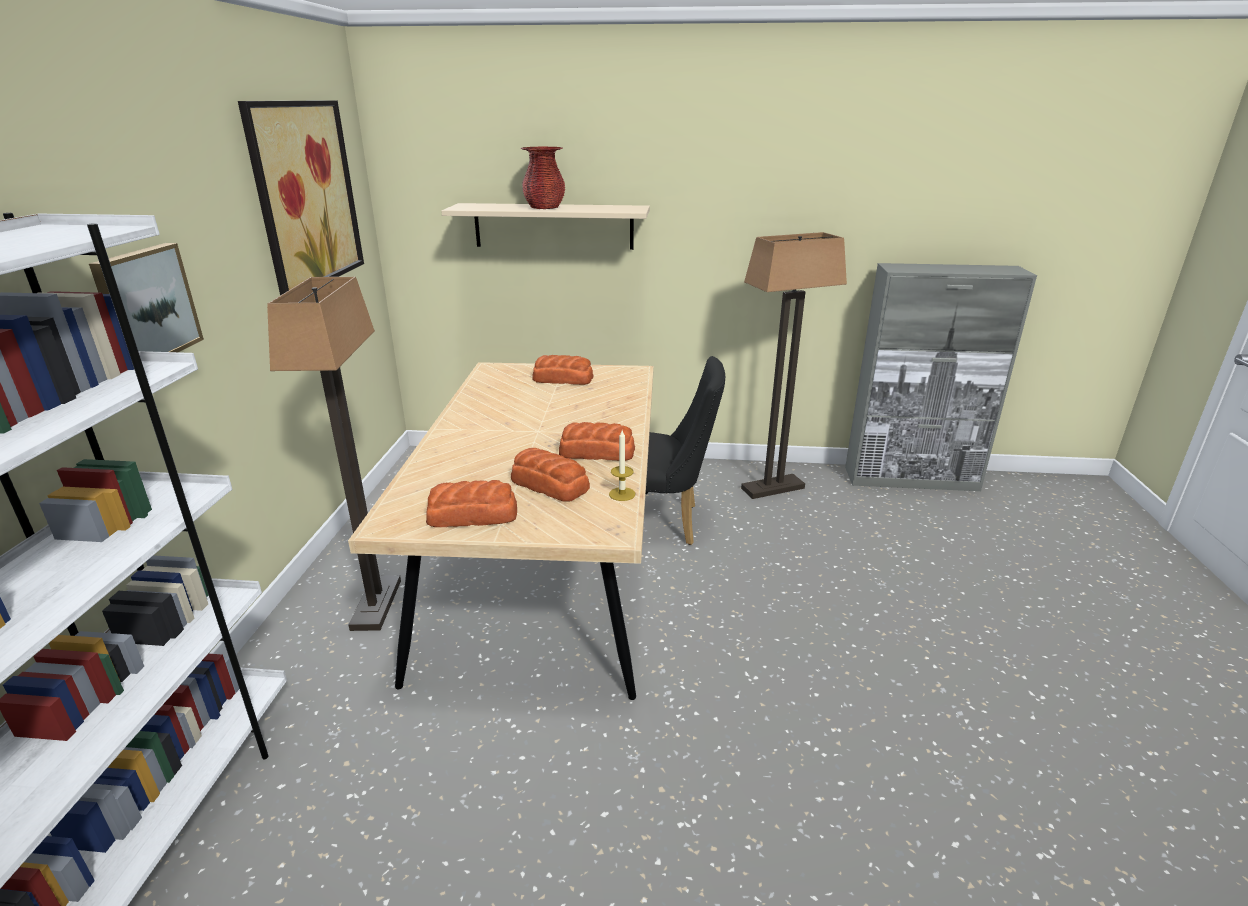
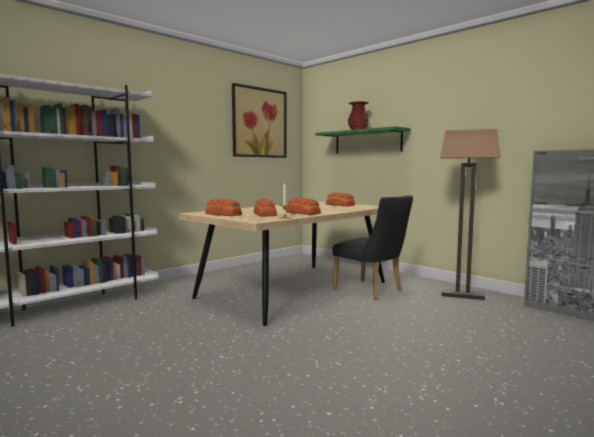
camera: 40 degrees right, 20 degrees down
picture [89,243,204,352] -> none
floor lamp [267,277,401,631] -> none
beige shelf [441,203,650,250] -> green shelf [315,126,411,154]

